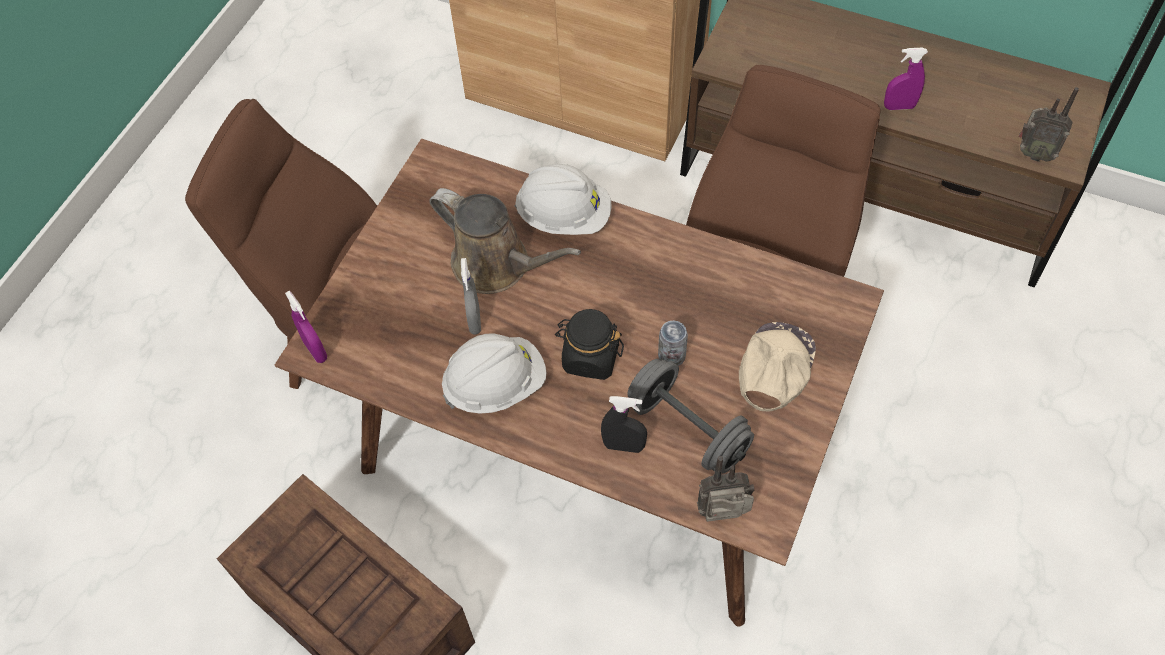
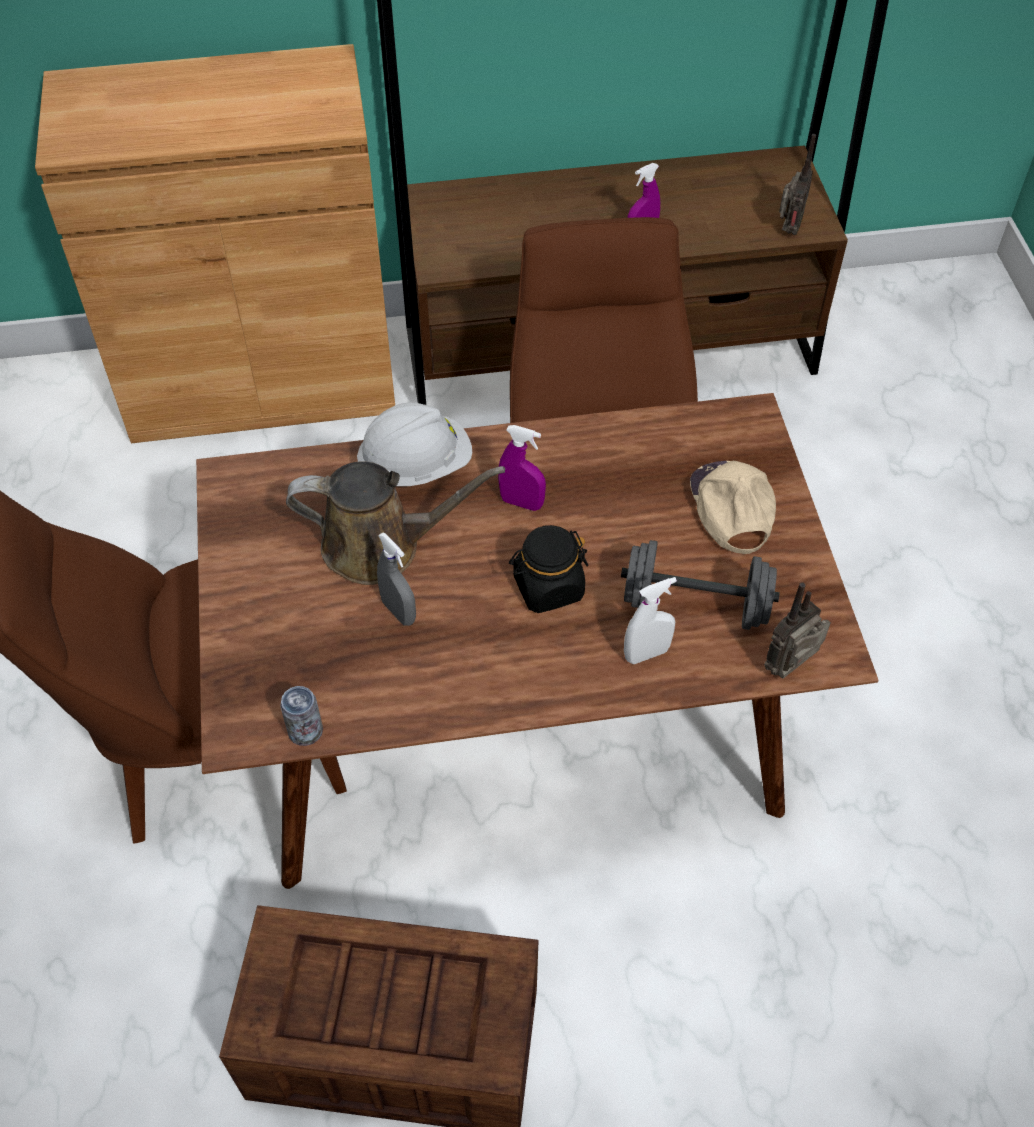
camera: 35 degrees left, 5 degrees down
purple spray bottle [285,290,327,363] -> purple spray bottle moved to [498,425,546,511]
white hard hat [442,334,546,414] -> none
black spray bottle [601,396,647,453] -> white spray bottle [624,577,677,664]
can [658,320,688,366] -> can moved to [280,686,323,746]
radio [1019,87,1079,162] -> radio turned 60 degrees counterclockwise [779,134,816,235]

